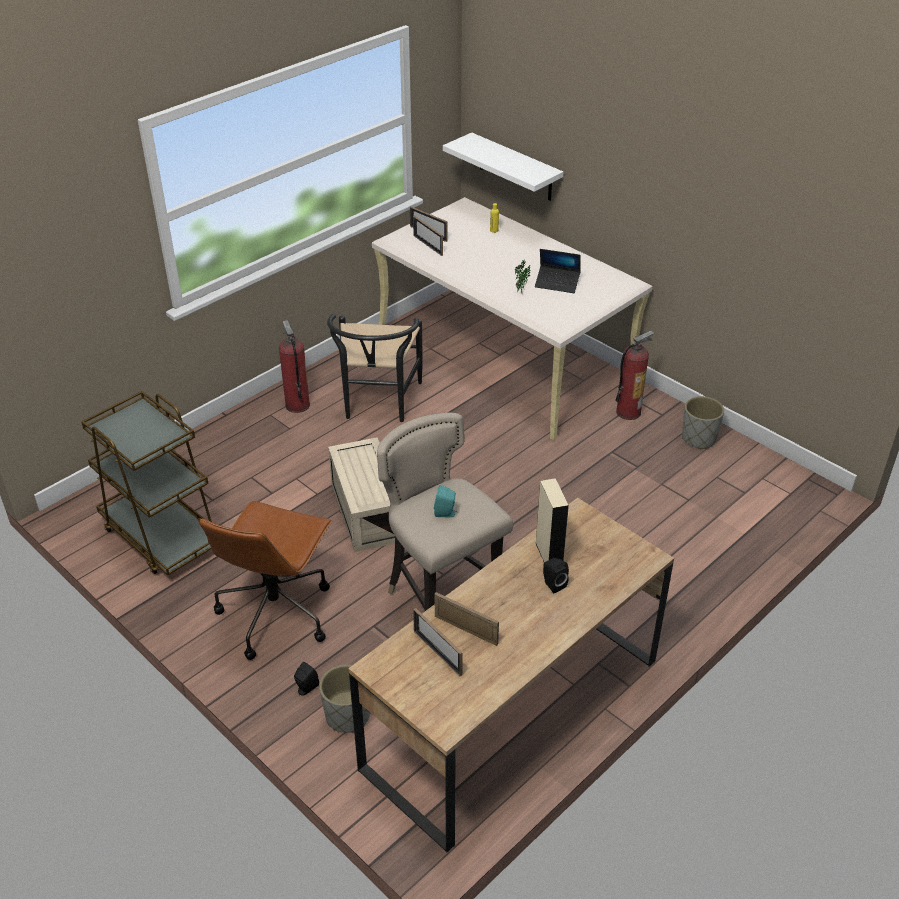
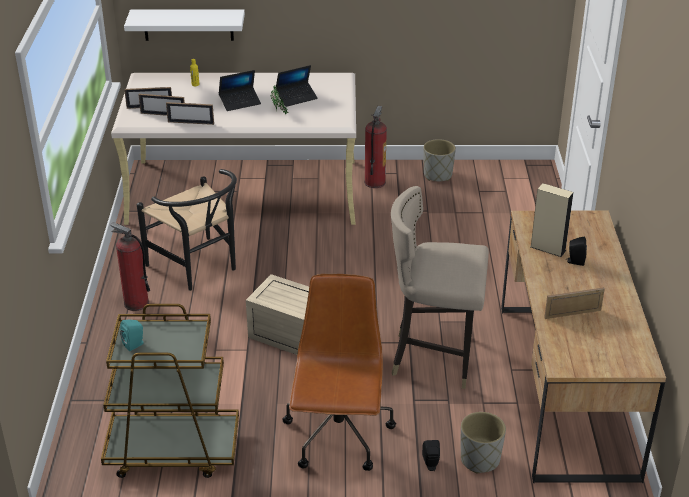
camera: 45 degrees left, 5 degrees down
brown office chair [198,501,333,660] -> brown office chair turned 150 degrees counterclockwise [282,274,396,471]
picture frame [413,608,463,676] -> picture frame moved to [166,102,214,125]
turquoise speaker [434,485,457,517] -> turquoise speaker moved to [120,319,143,351]
none -> laptop [219,70,261,111]

